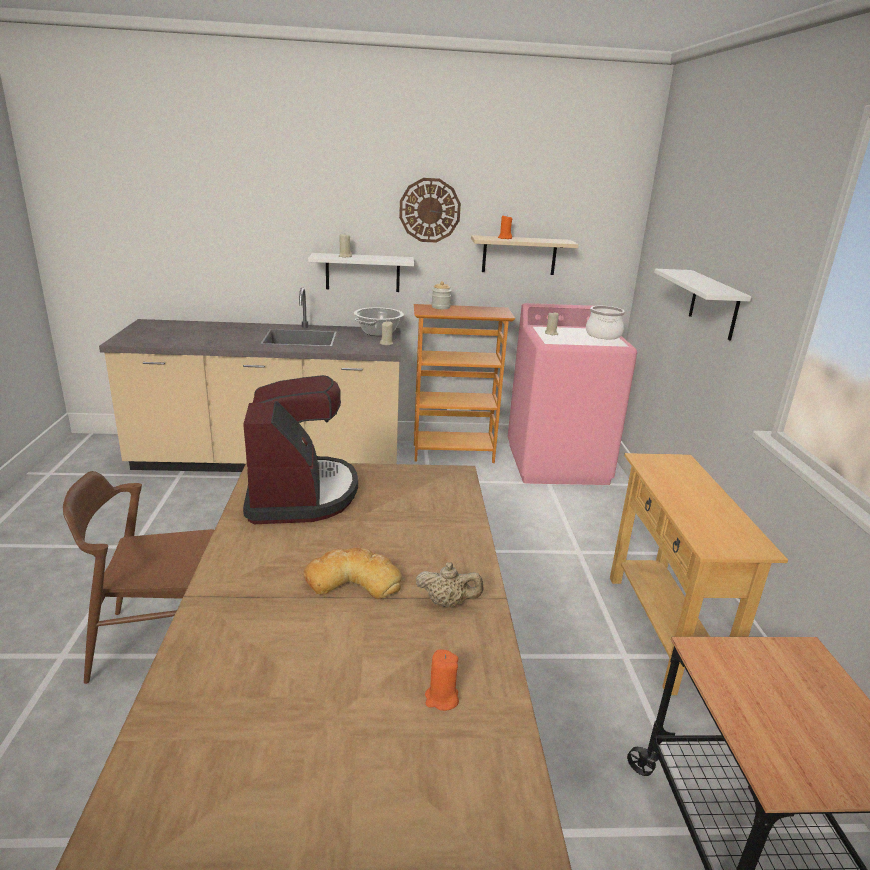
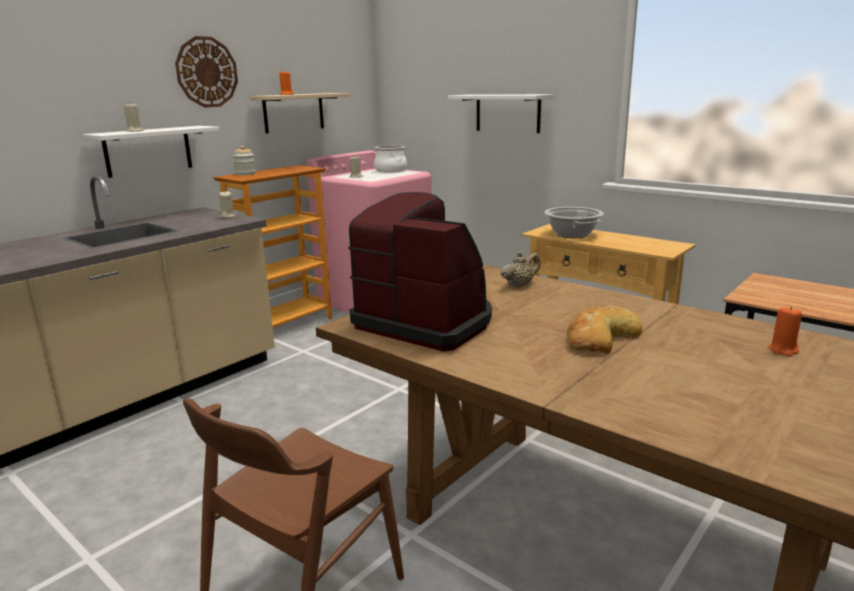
camera: 45 degrees left, 5 degrees down
cooking pot [354,307,404,336] -> cooking pot moved to [544,207,604,238]
beige teapot [416,562,483,607] -> beige teapot moved to [501,251,541,288]

